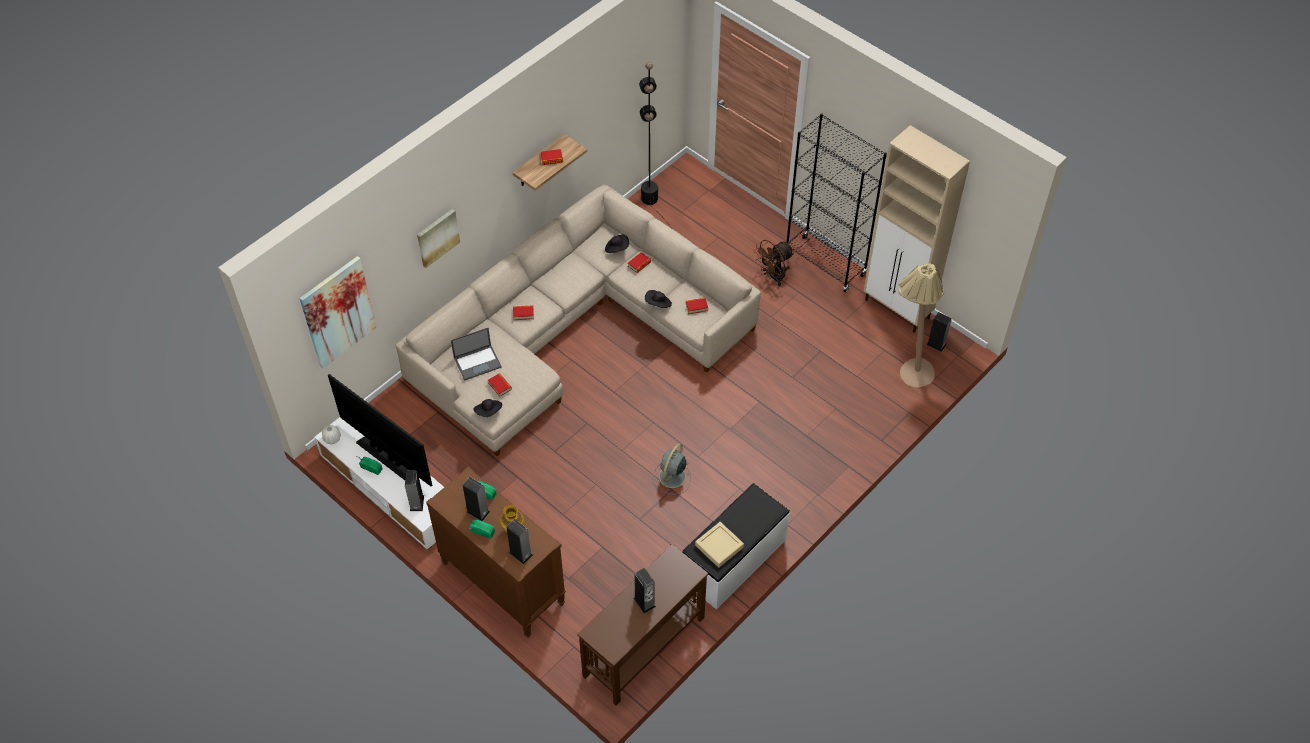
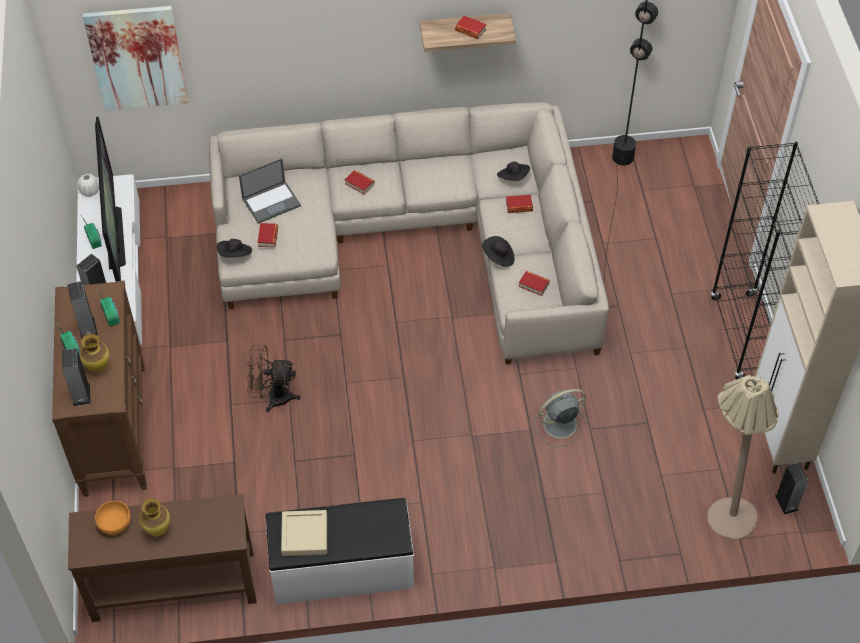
camera: 40 degrees right, 0 degrees up
picture [417,209,460,268] -> none
laptop [451,328,502,381] -> laptop turned 45 degrees counterclockwise [239,158,301,224]
speaker [634,568,656,613] -> vase [139,498,170,536]
grey fan [652,443,691,495] -> grey fan moved to [534,389,588,447]
brown fan [755,240,794,286] -> brown fan moved to [247,345,301,412]
none -> orange bowl [95,501,131,535]

